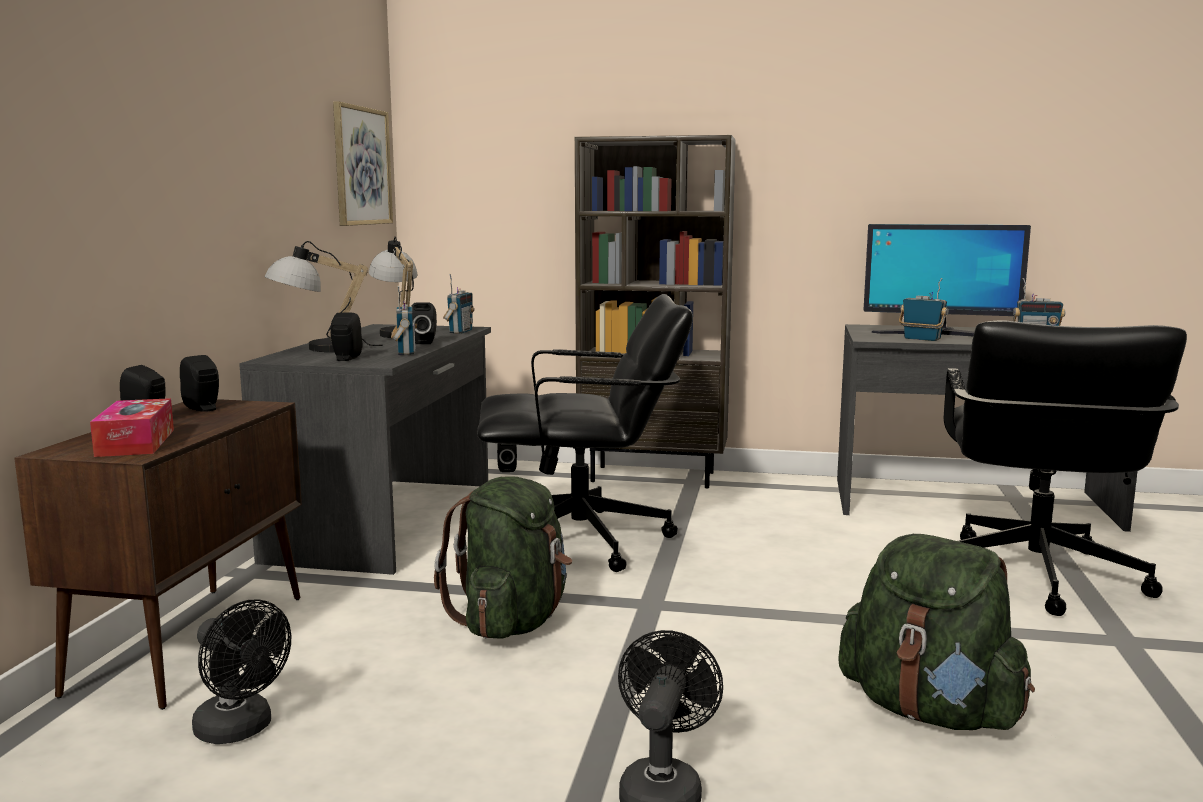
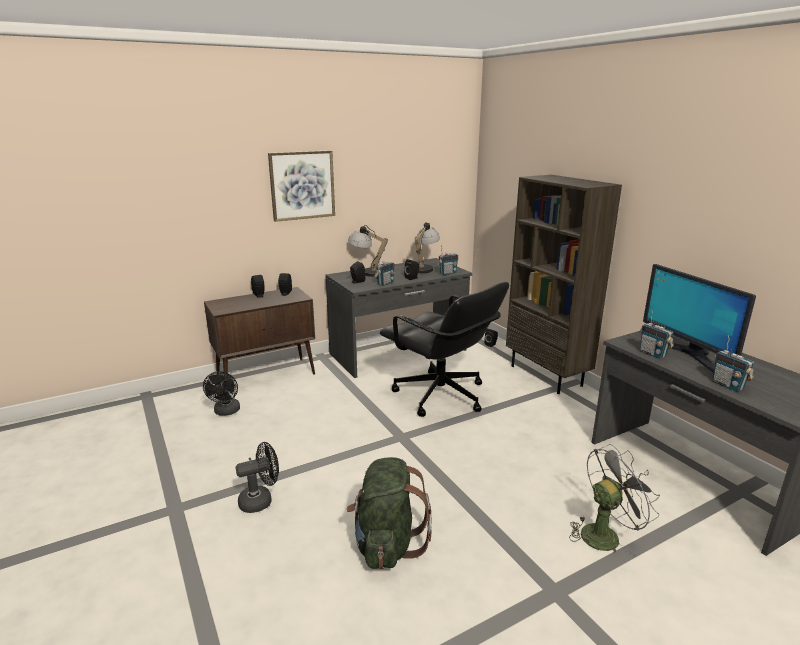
camera: 50 degrees right, 10 degrees up
tissue box [90,398,174,457] -> none
picture [333,101,393,226] -> picture moved to [268,150,335,222]
green backpack [434,476,572,639] -> none
radio [899,278,949,341] -> radio turned 150 degrees clockwise [640,309,674,359]
black office chair [944,321,1187,616] -> grey fan [569,444,660,556]

